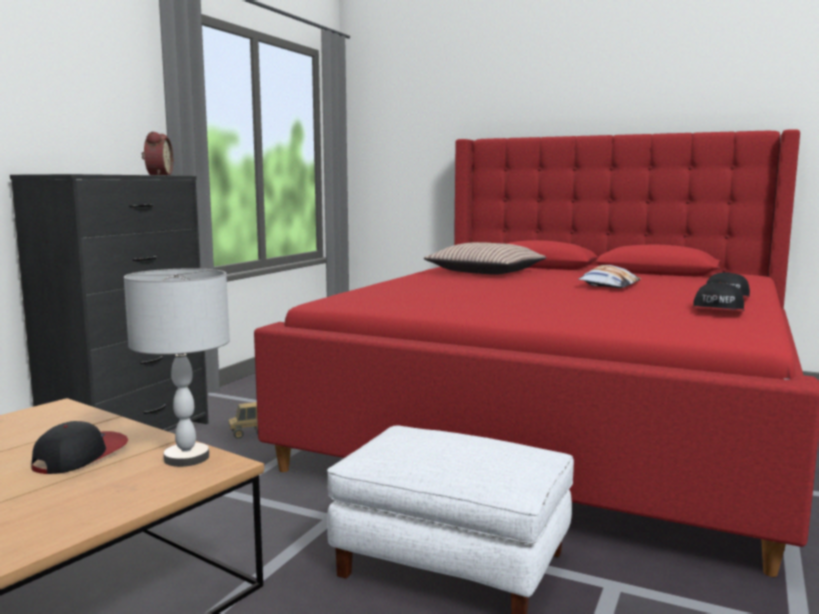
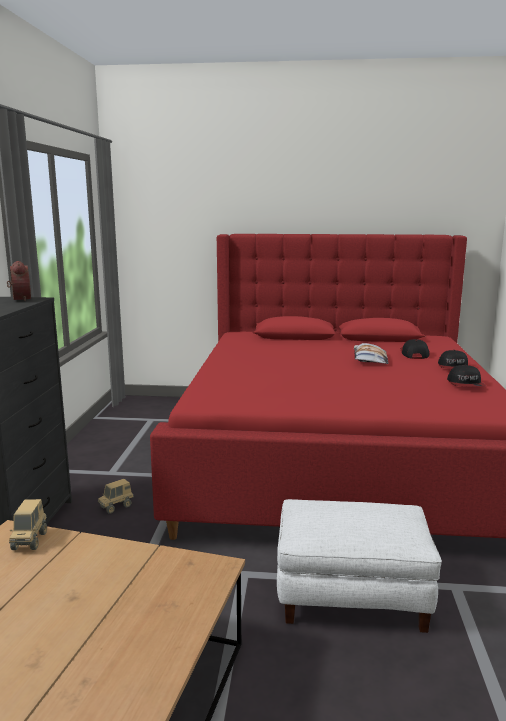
camera: 20 degrees left, 5 degrees up
cap [31,421,129,474] -> cap moved to [401,339,429,359]
grey table lamp [124,268,230,467] -> none
pillow [424,242,546,274] -> none
none -> toy truck [9,499,47,550]

